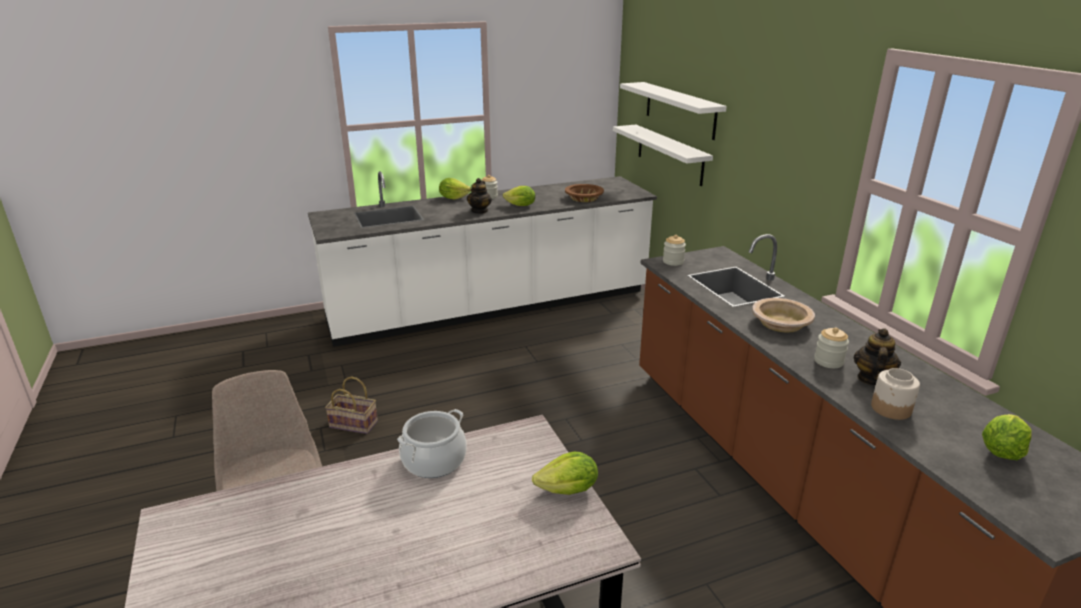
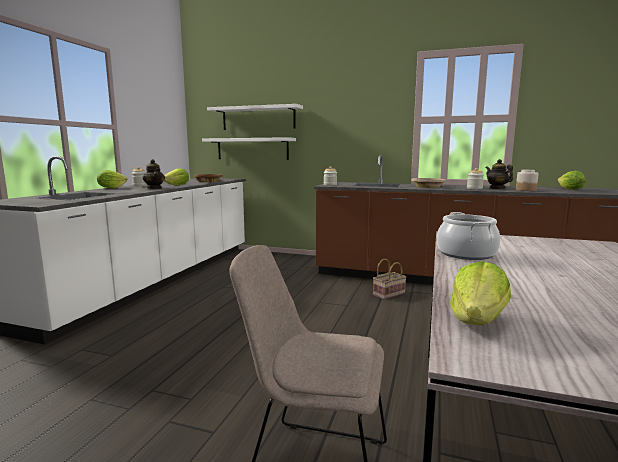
camera: 50 degrees left, 15 degrees down
basket [325,377,378,434] -> basket moved to [373,259,406,300]
lettuce [532,451,598,495] -> lettuce moved to [450,261,511,325]

